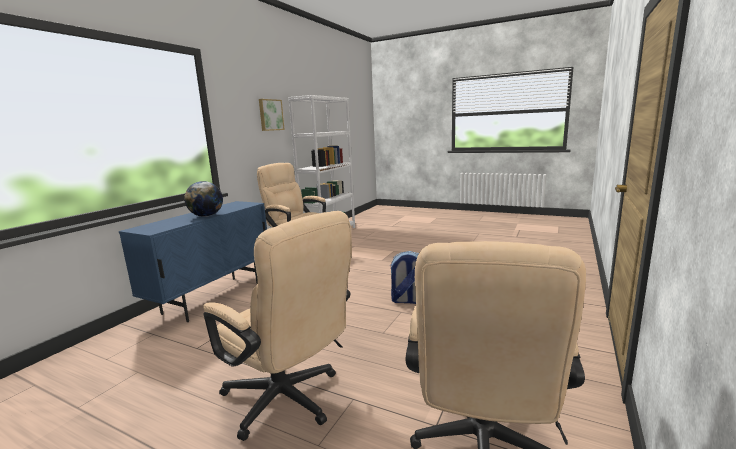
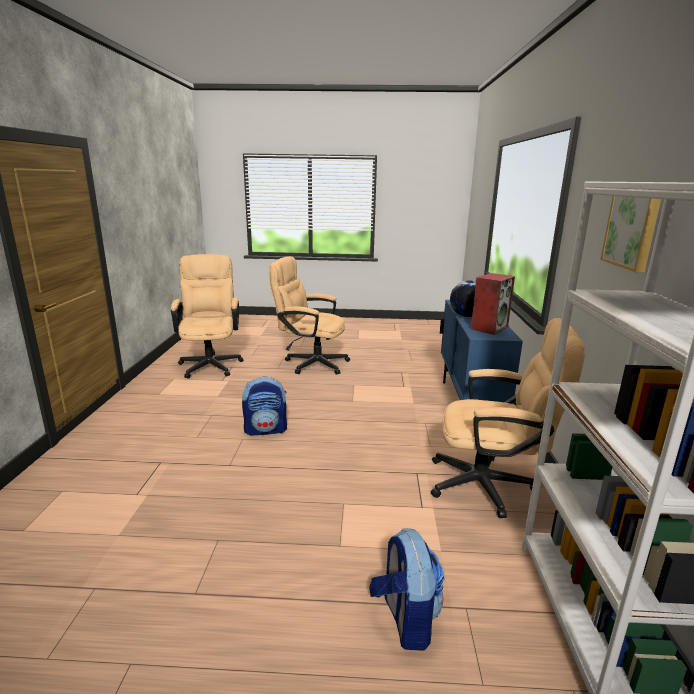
camera: 155 degrees right, 5 degrees up
none -> backpack [369,528,445,651]
none -> speaker [471,273,515,335]

